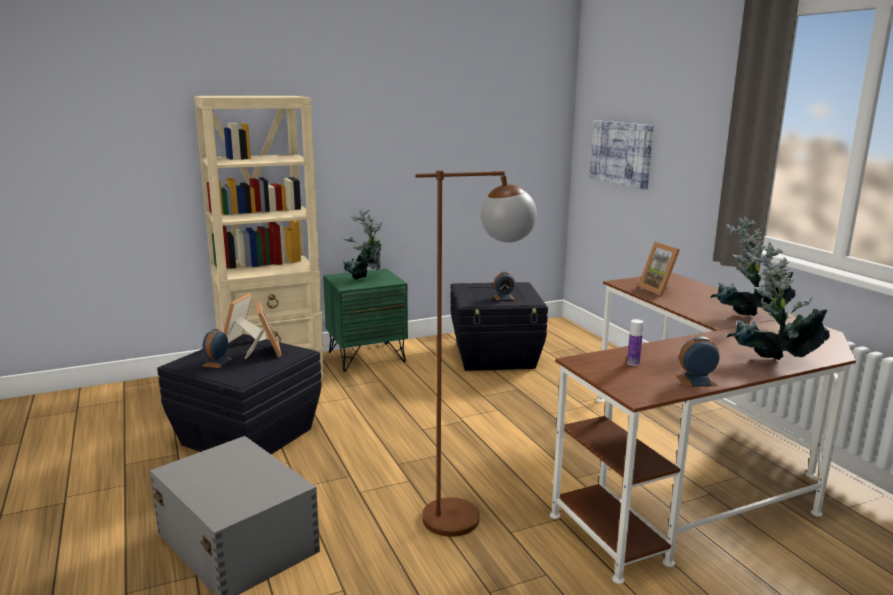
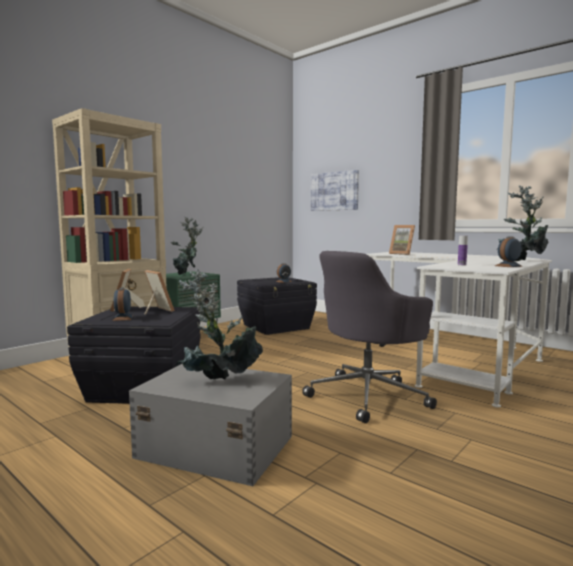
camera: 25 degrees left, 10 degrees down
brown floor lamp [415,170,537,537] -> grey office chair [302,251,437,423]
brown desk [550,273,856,584] -> white desk [366,252,552,407]
potted plant [710,216,796,316] -> potted plant moved to [175,269,263,379]

